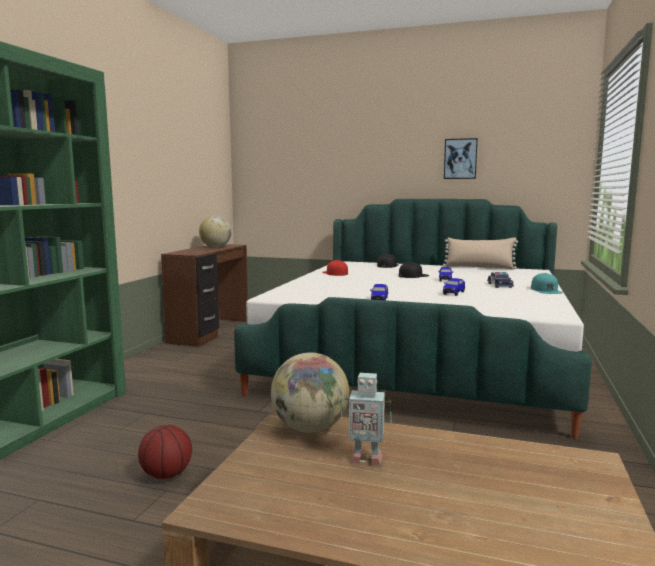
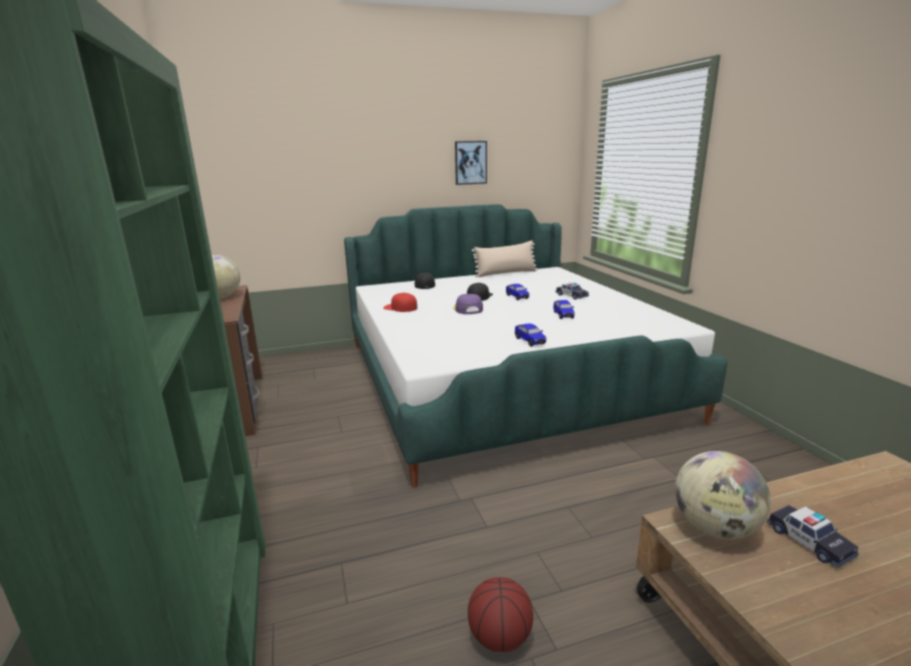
camera: 35 degrees left, 10 degrees up
toy robot [341,373,392,466] -> toy car [767,505,859,568]
turquoise cap [531,273,563,294] -> none
none -> purple cap [453,294,483,314]

